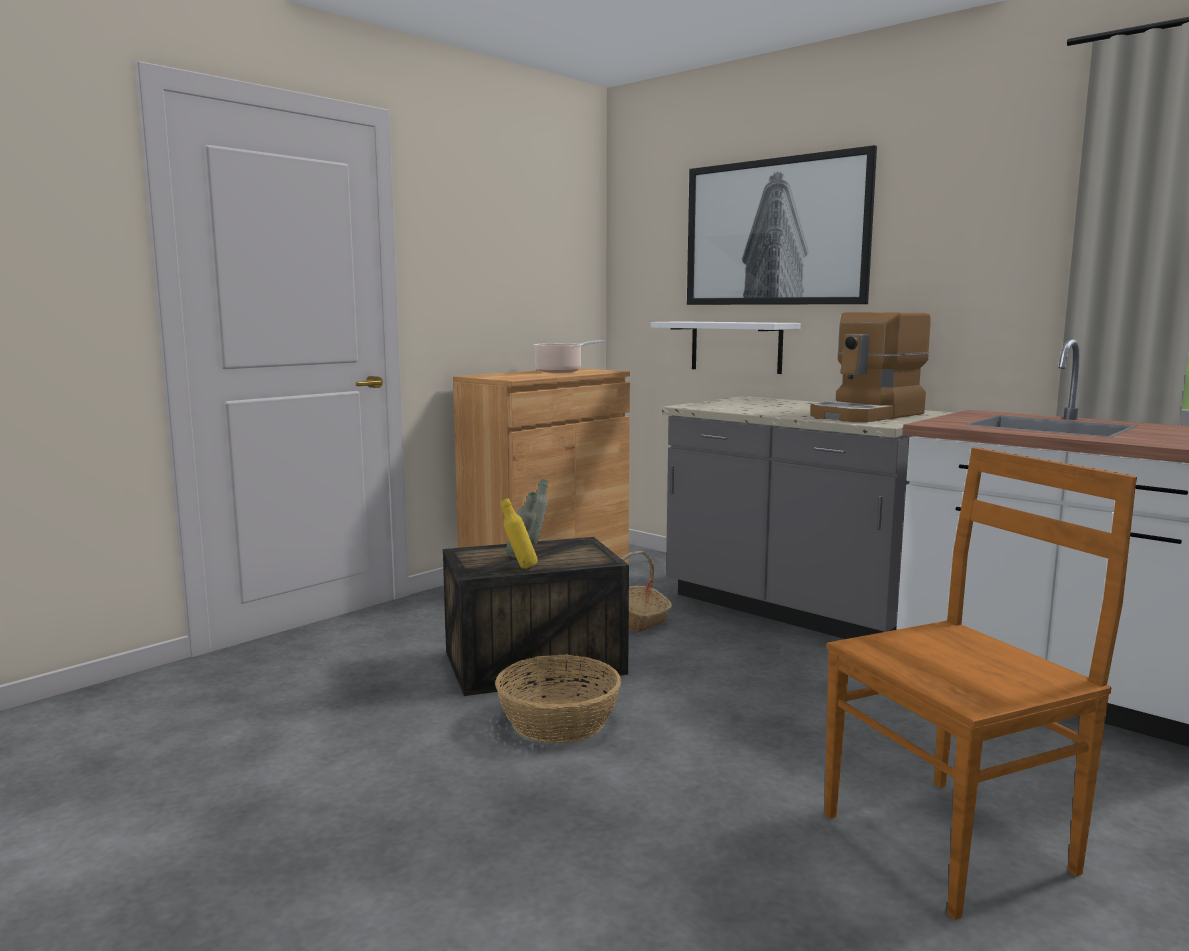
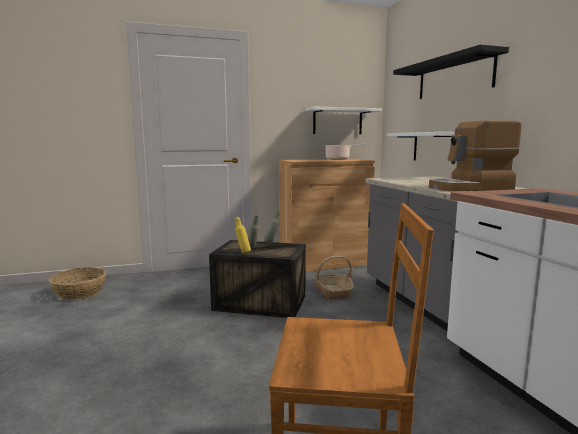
camera: 30 degrees right, 0 degrees up
basket [495,655,621,743] -> basket moved to [49,267,107,300]
picture [687,145,877,305] -> black shelf [393,44,509,99]
none -> white shelf [305,106,382,134]

